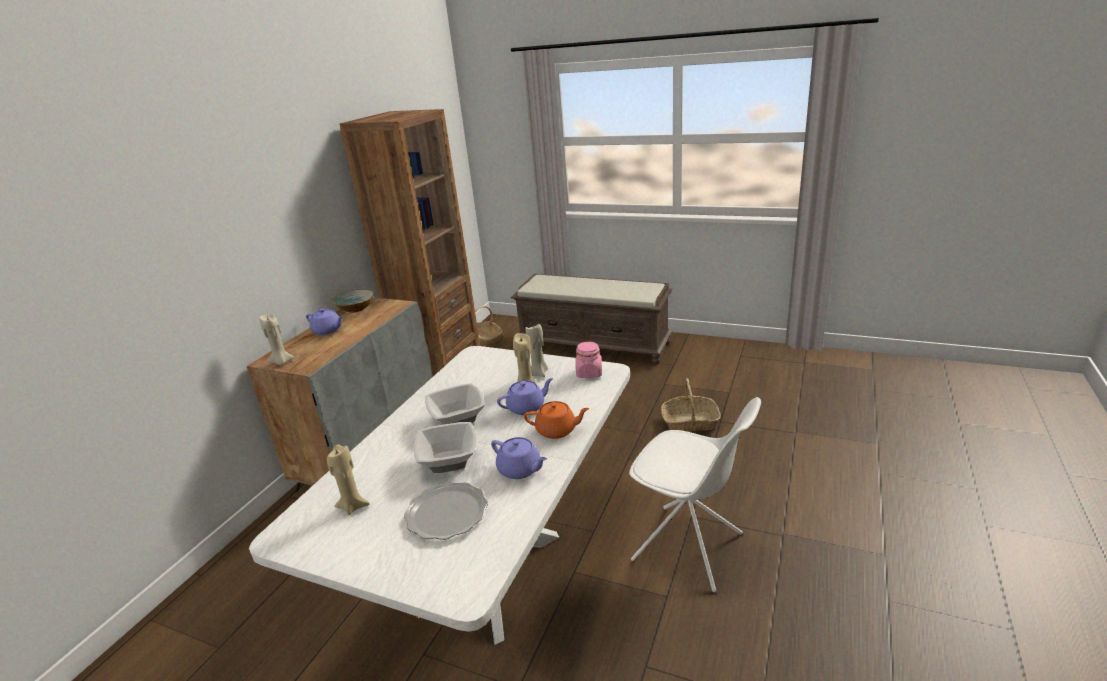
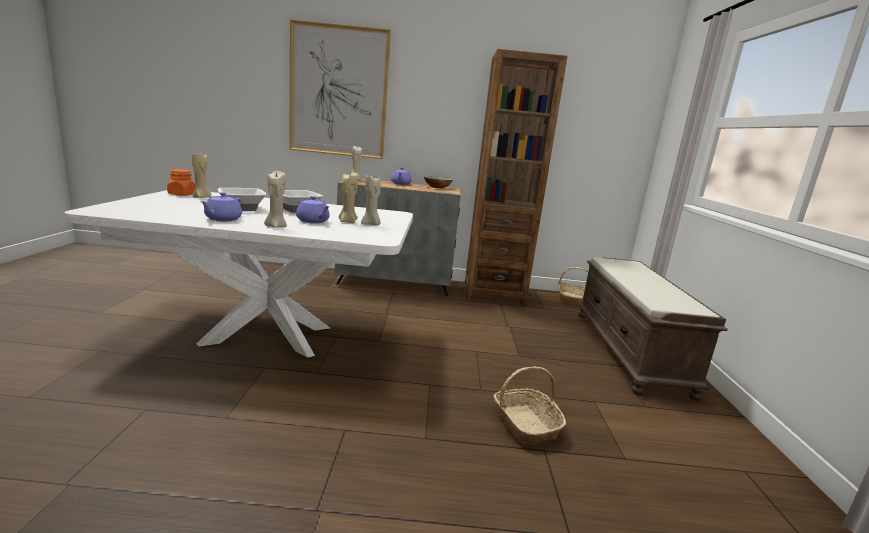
camera: 65 degrees right, 10 degrees down
plate [404,482,488,540] -> none
orange teapot [524,401,590,439] -> beige candle [264,170,287,228]
pink jar [575,342,602,378] -> none
white chair [629,397,761,592] -> none
none -> orange jar [167,169,195,196]
none -> picture [289,19,391,159]

